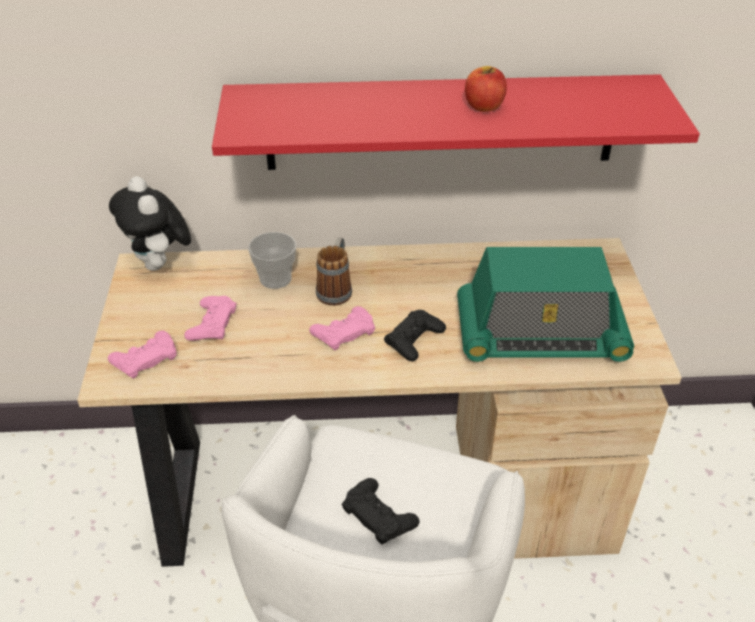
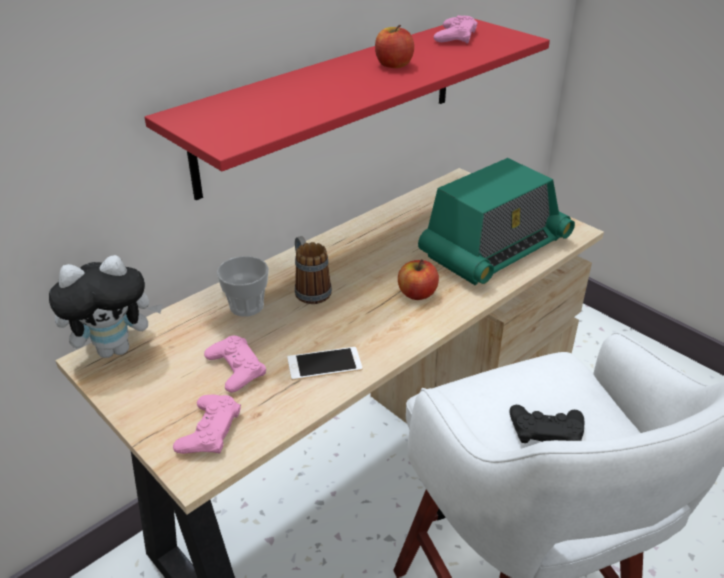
camera: 40 degrees left, 5 degrees down
plush toy [109,176,191,271] -> plush toy turned 45 degrees counterclockwise [49,255,163,358]
pink game controller [309,306,375,350] -> pink game controller moved to [434,15,477,44]
black game controller [384,310,446,361] -> apple [398,259,439,300]
none -> phone [287,347,362,380]

